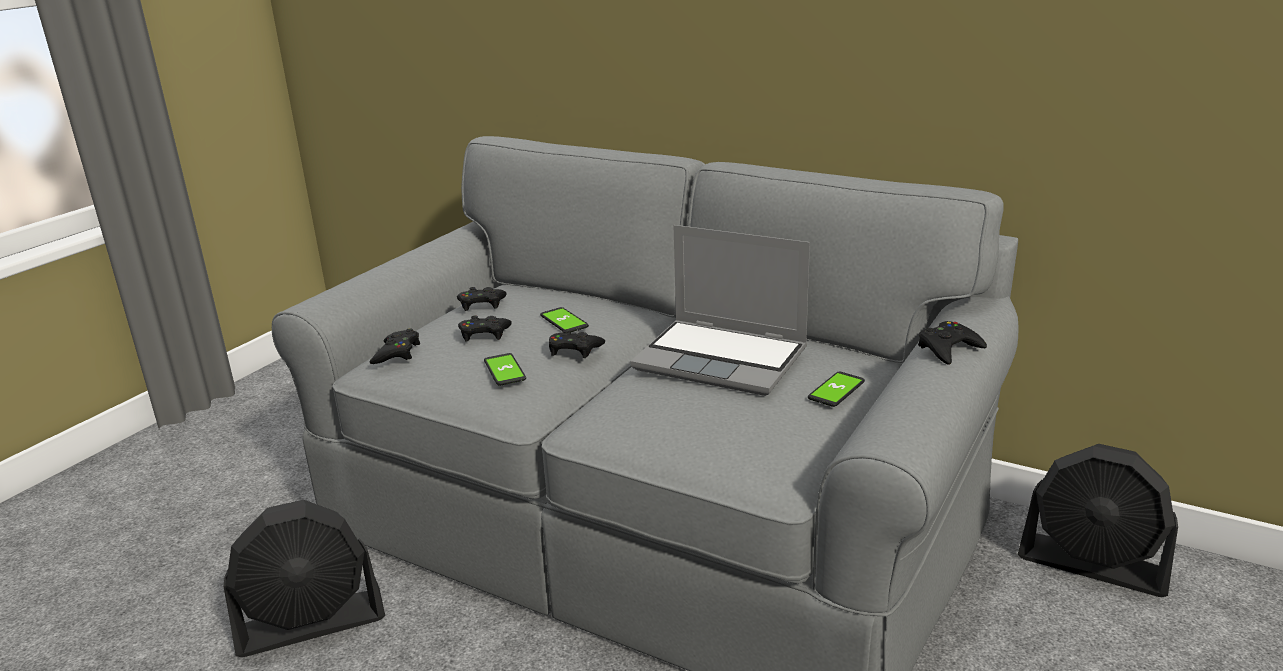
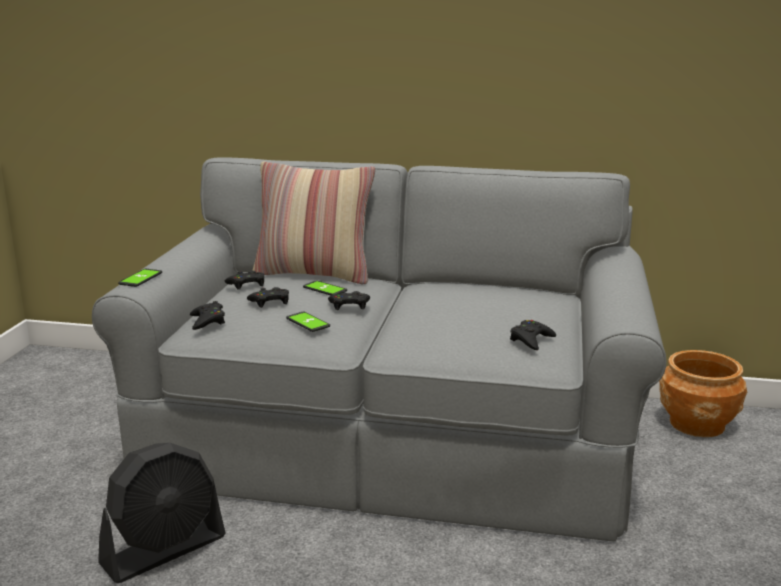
camera: 20 degrees left, 5 degrees down
laptop [630,225,810,396] -> none
phone [808,372,865,407] -> phone moved to [118,269,162,287]
black game controller [918,321,987,365] -> black game controller moved to [510,320,556,350]
black fan [1018,444,1178,597] -> brown planter [659,350,747,437]
none -> pillow [252,162,375,284]

